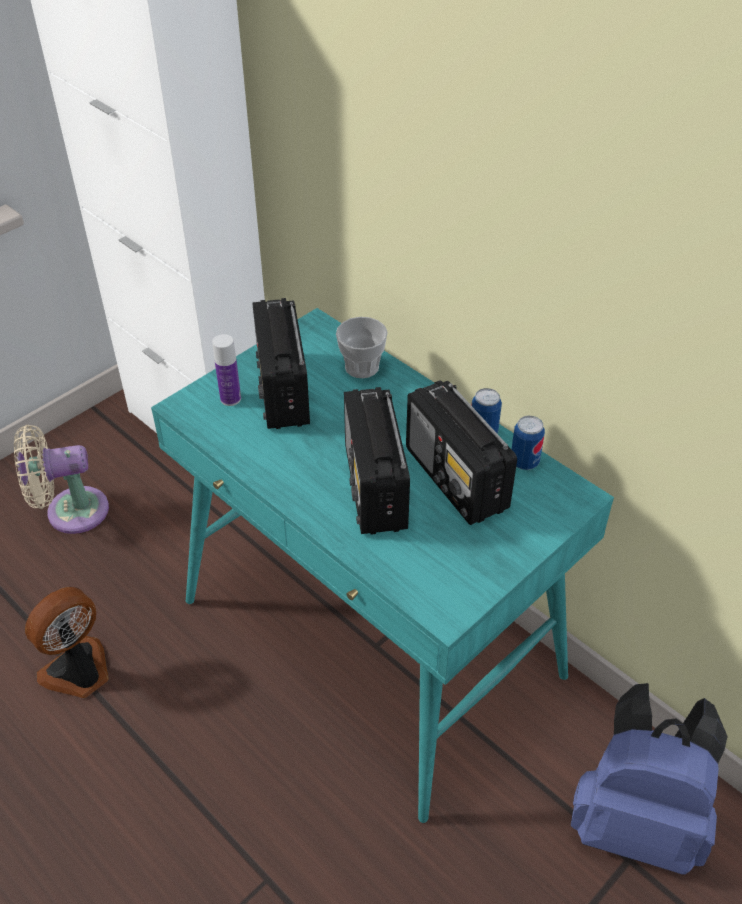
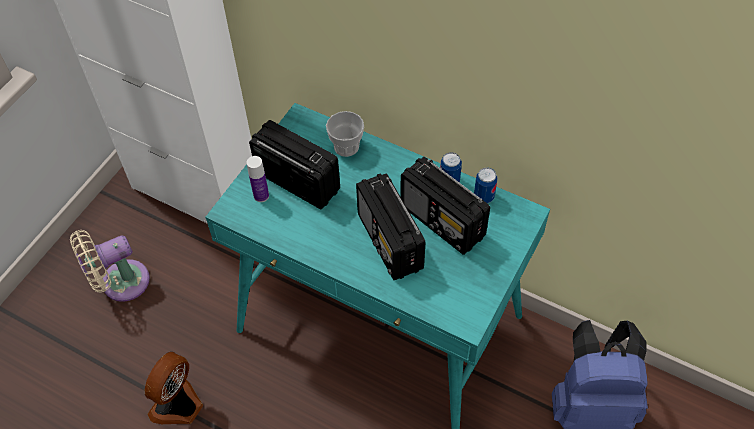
camera: 15 degrees left, 10 degrees up
radio [252,298,310,429] -> radio turned 150 degrees clockwise [249,120,340,209]

